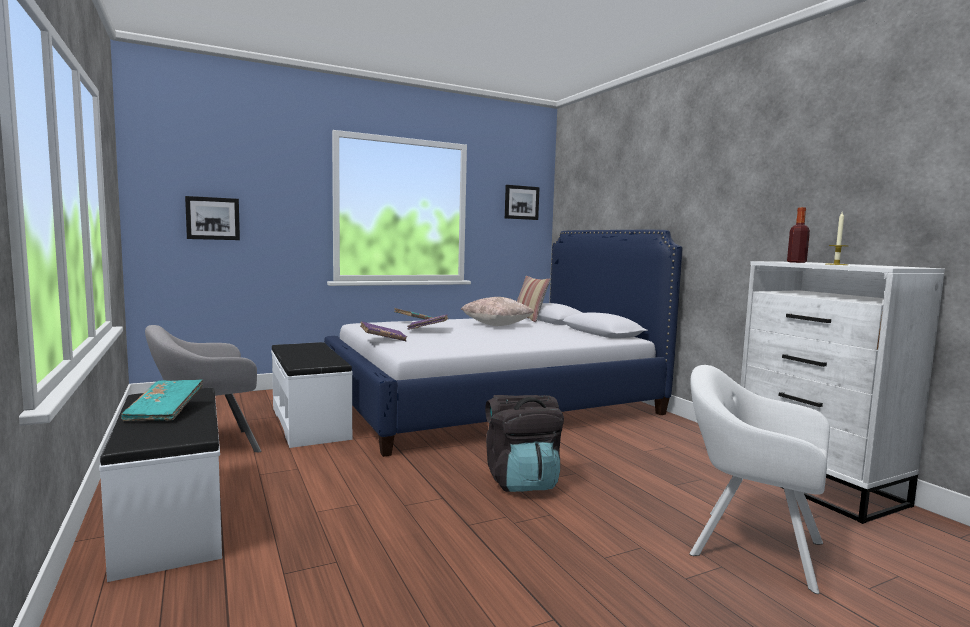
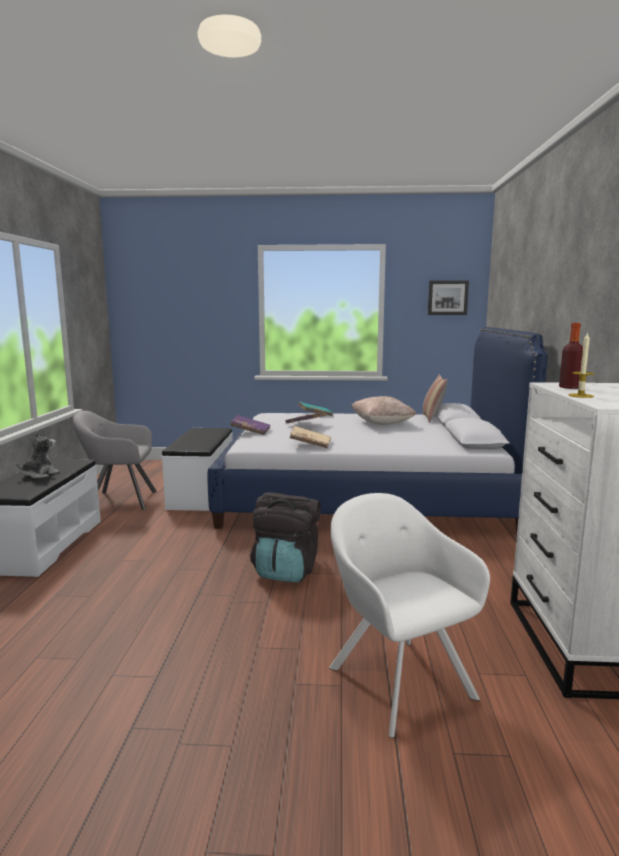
camera: 30 degrees right, 5 degrees up
turquoise book [121,380,203,421] -> plush toy [16,431,59,478]
picture [185,196,240,240] -> none
none -> beige book [290,426,331,449]

